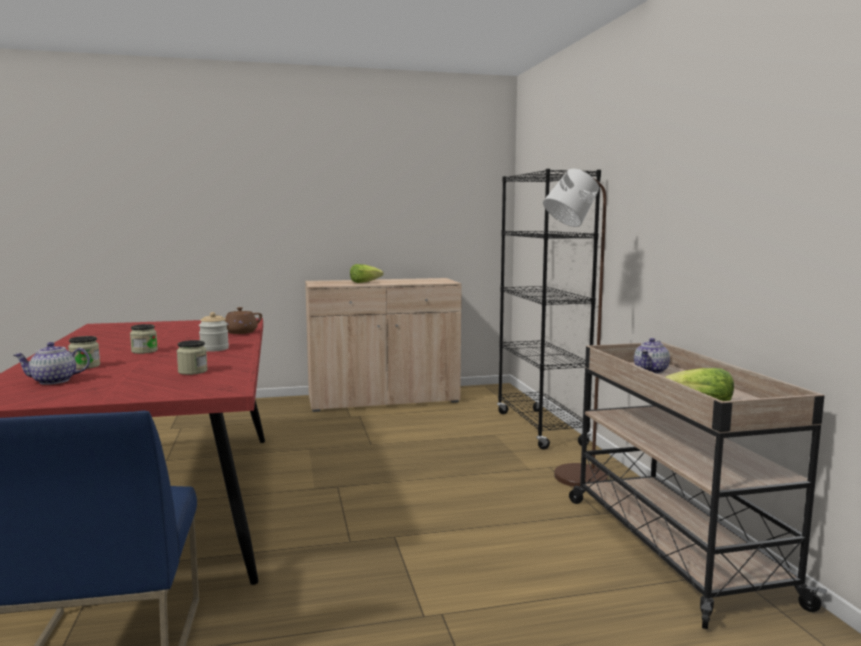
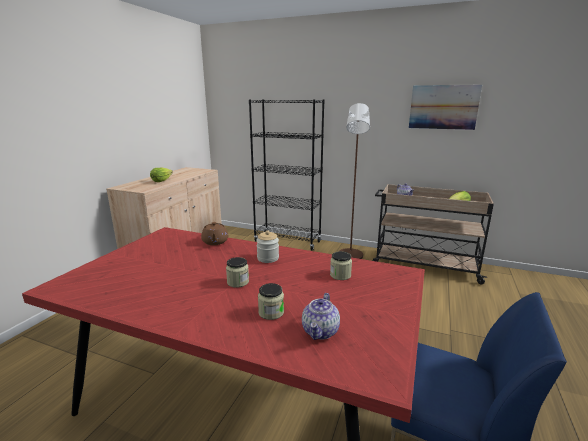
camera: 55 degrees left, 10 degrees up
none -> picture [409,85,482,130]

